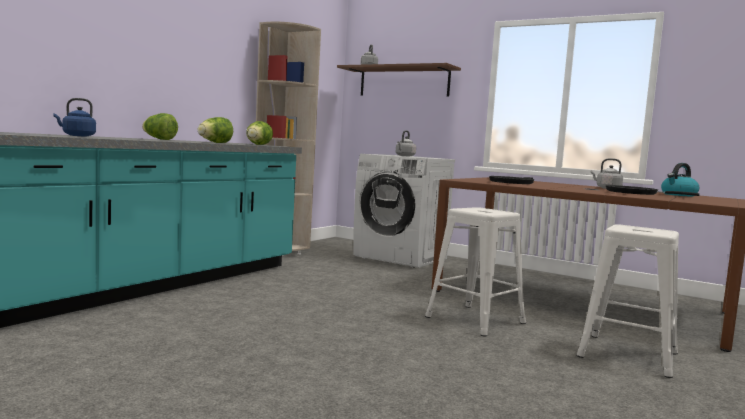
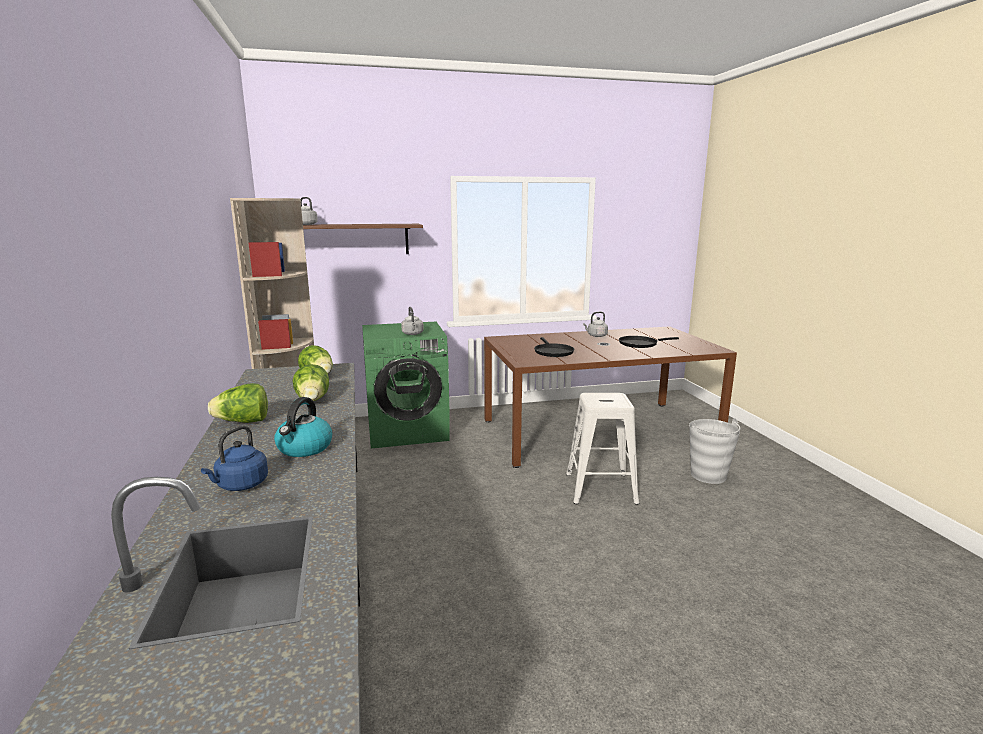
camera: 45 degrees left, 10 degrees up
white washing machine [353,154,455,268] -> green washing machine [362,322,450,448]
white stool [576,224,679,378] -> grey bucket [689,418,741,484]
kettle [661,163,699,197] -> kettle moved to [274,397,333,457]

